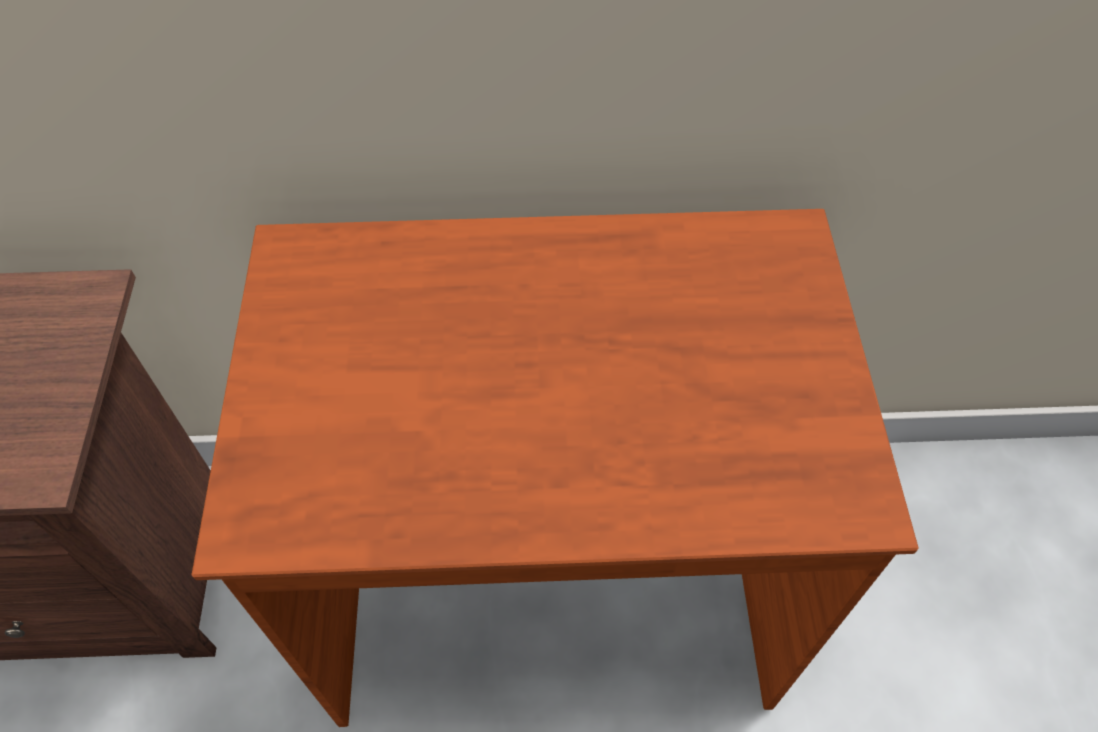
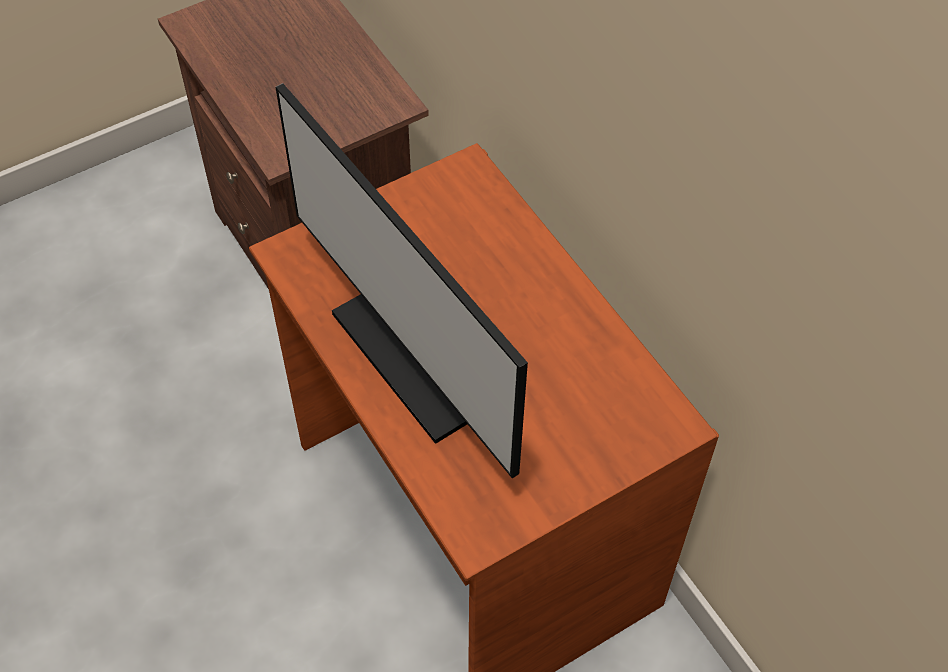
camera: 60 degrees right, 0 degrees up
none -> monitor [276,83,528,478]

